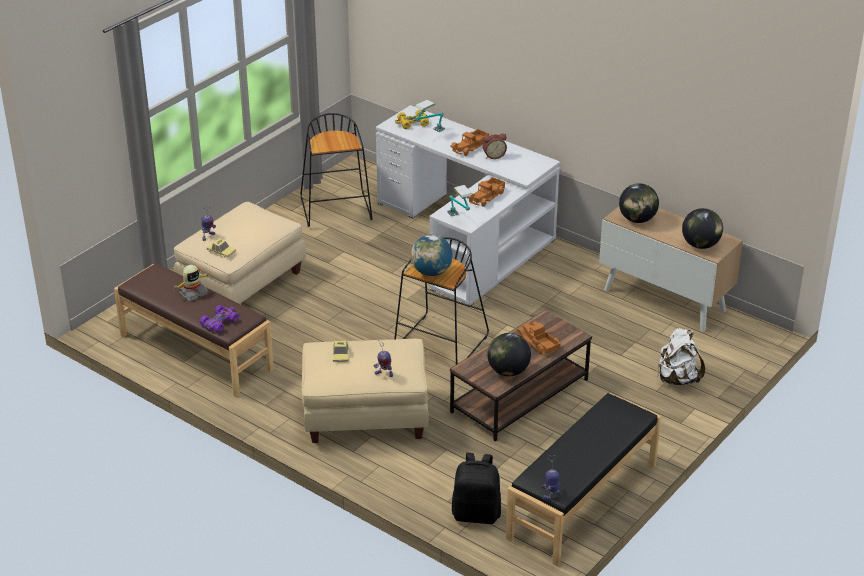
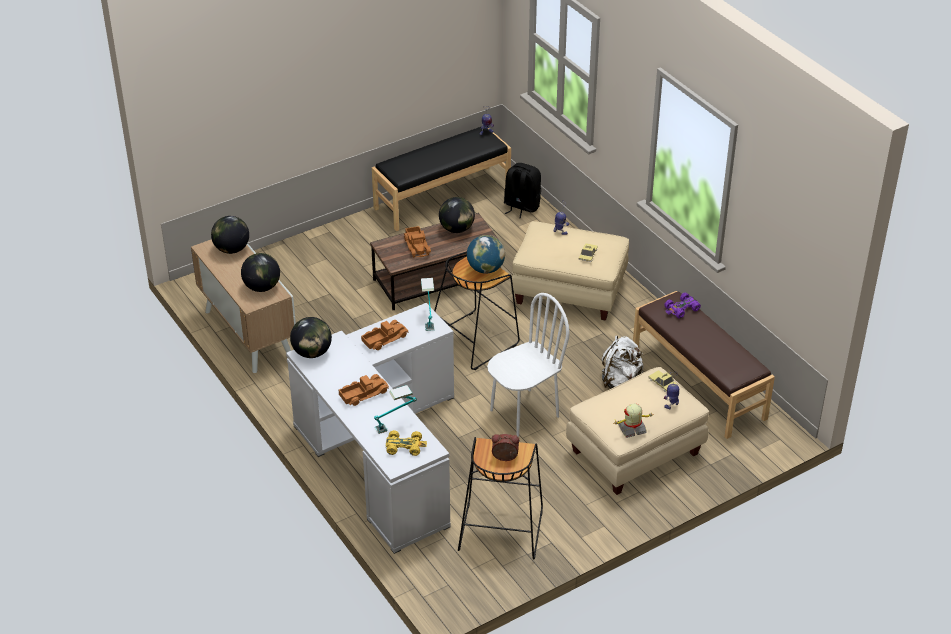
camera: 160 degrees left, 5 degrees up
toy robot [174,265,209,301] -> toy robot moved to [613,403,653,438]
alarm clock [482,133,507,159] -> alarm clock moved to [492,434,519,461]
white backpack [657,328,705,385] -> white backpack moved to [602,336,644,389]
none -> globe [290,317,332,358]
none -> white chair [487,293,570,437]

